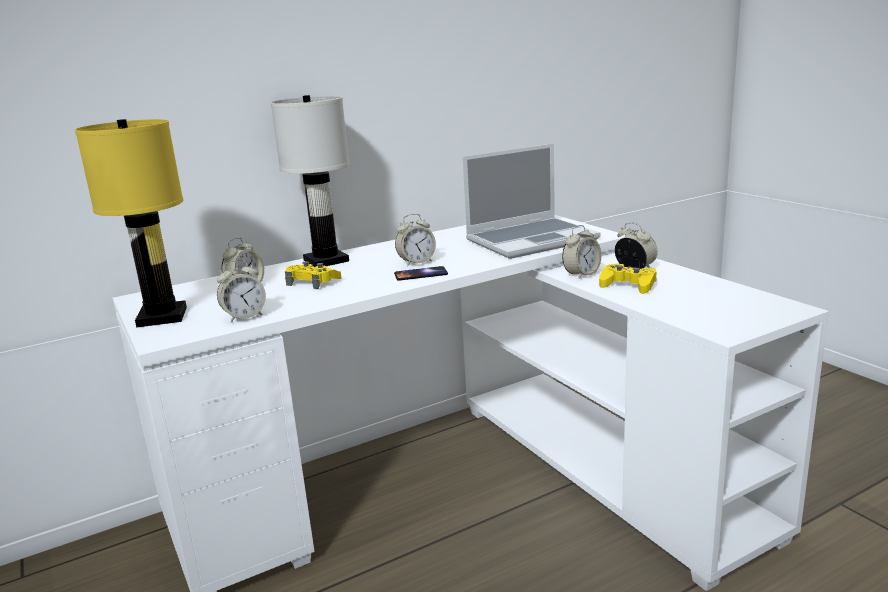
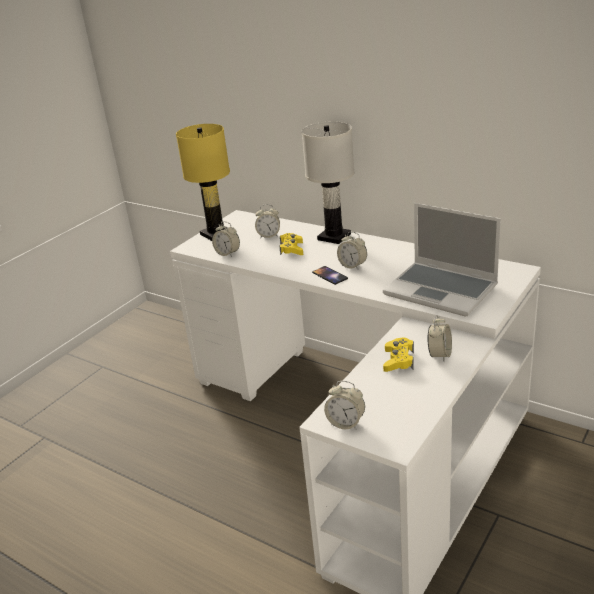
camera: 65 degrees right, 10 degrees up
alarm clock [562,225,601,279] -> alarm clock moved to [324,381,365,430]

